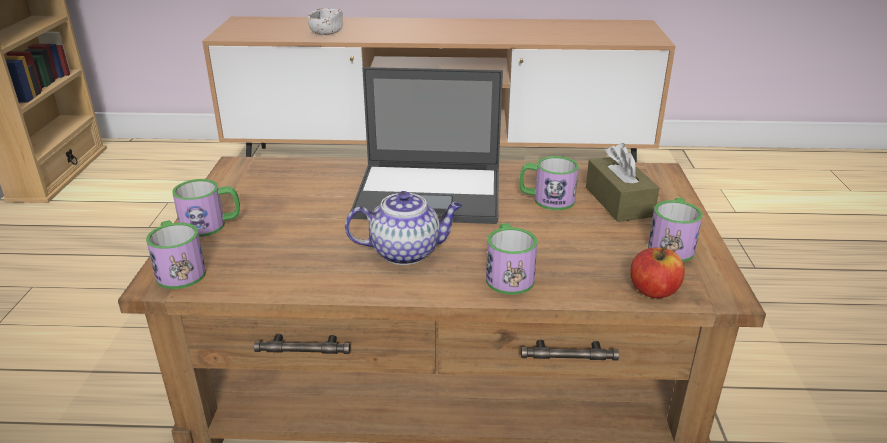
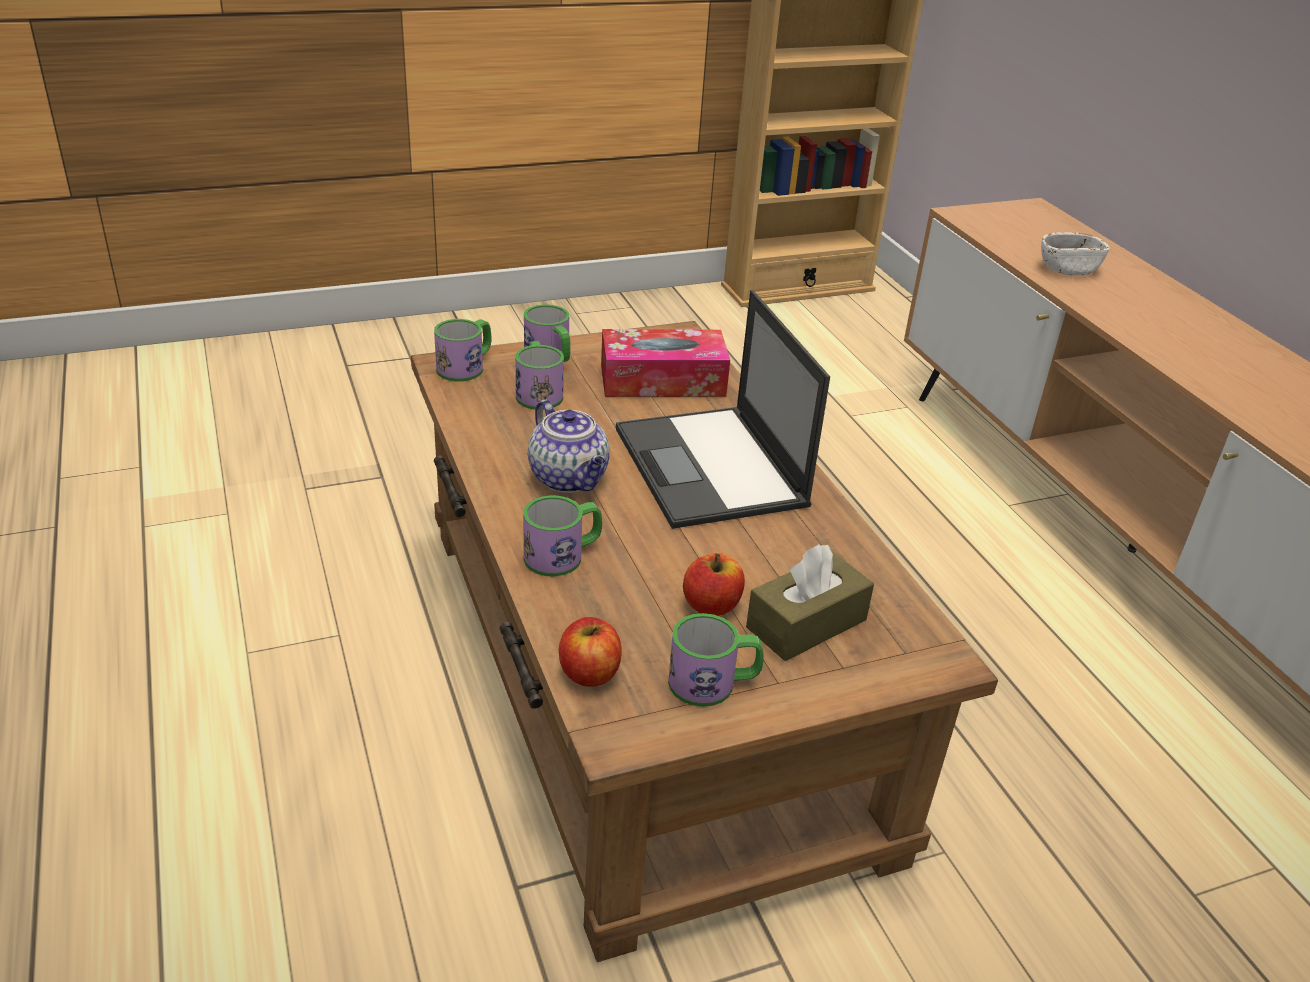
camera: 65 degrees right, 5 degrees up
mug [519,156,579,210] -> mug moved to [515,341,564,410]
none -> tissue box [601,329,730,397]
none -> apple [683,553,745,616]

